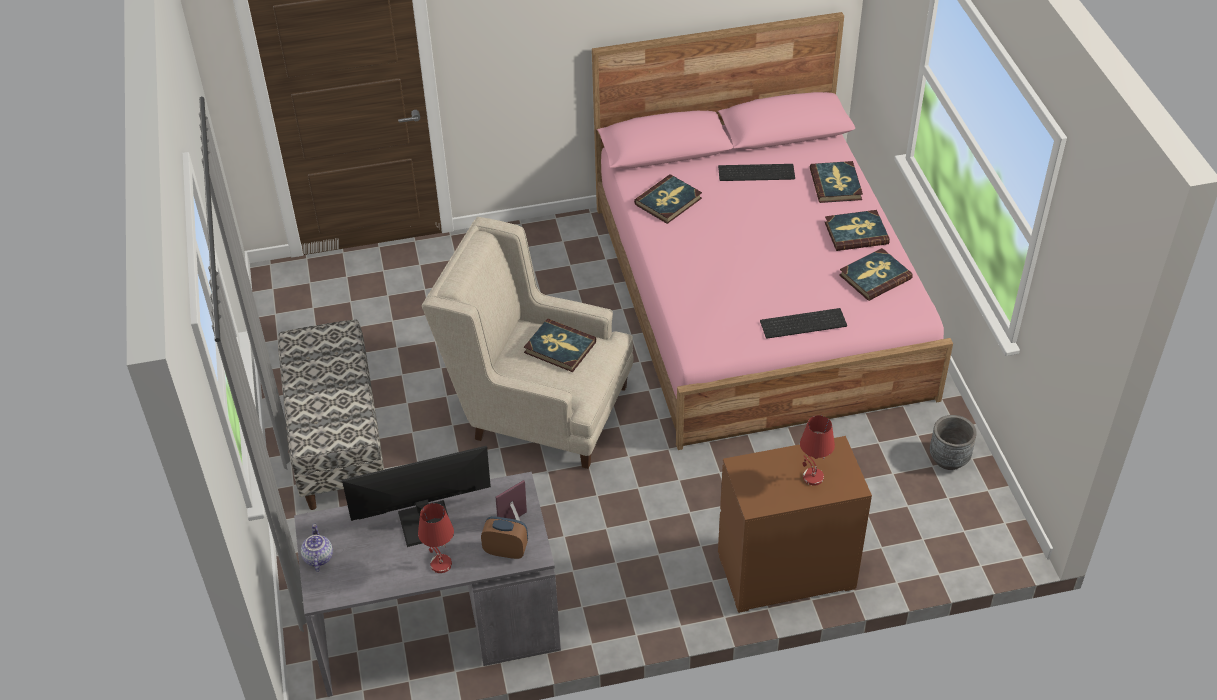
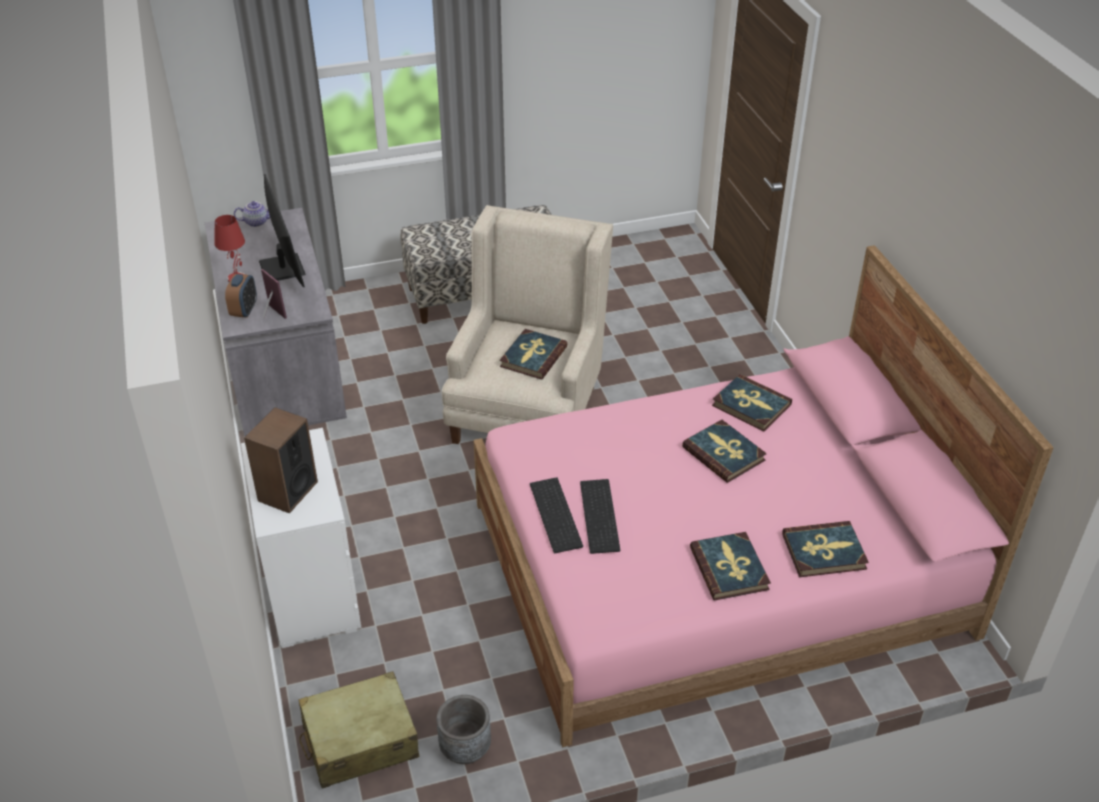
camera: 85 degrees right, 5 degrees down
keyboard [718,164,795,181] -> keyboard moved to [580,479,620,554]
brown dresser [718,436,872,613] -> white dresser [241,428,361,648]
red table lamp [800,415,835,486] -> speaker [244,407,318,514]
book [839,248,913,301] -> book moved to [682,420,767,483]
none -> beige suitcase [298,671,419,789]

